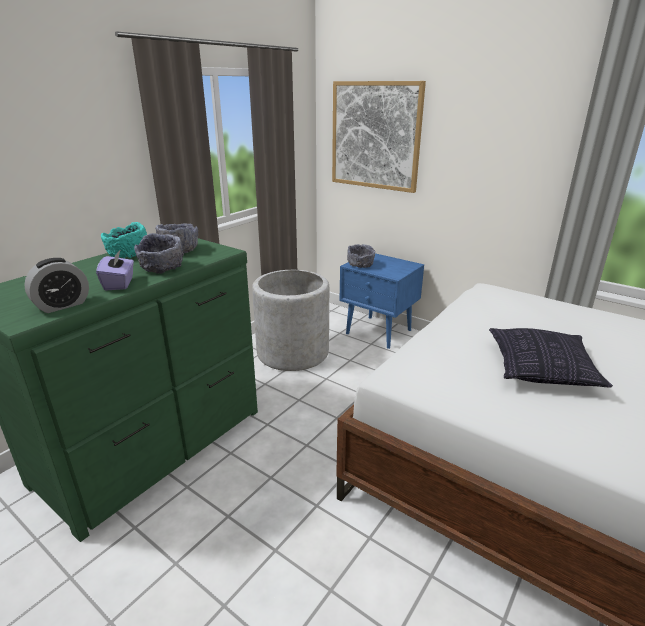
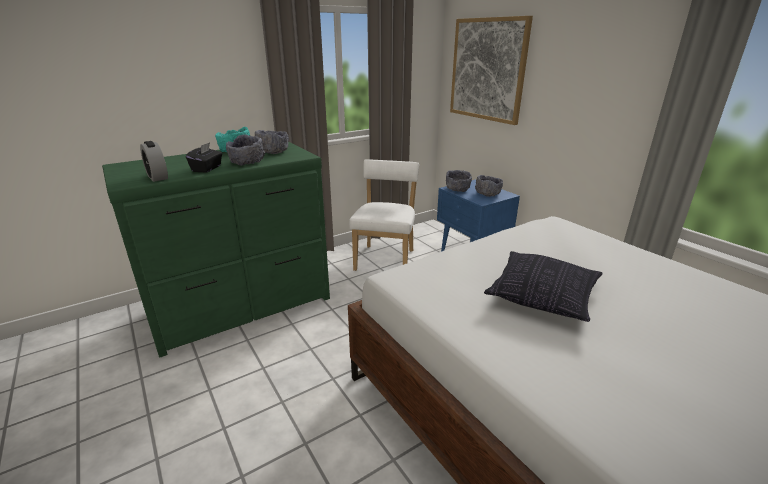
camera: 20 degrees right, 0 degrees up
alarm clock [24,258,89,313] -> alarm clock turned 75 degrees clockwise [140,141,168,182]
purple tissue box [96,249,134,291] -> black tissue box [186,142,222,173]
grey planter [252,270,329,371] -> white chair [349,159,419,271]
none -> grey bowl [475,175,503,197]

